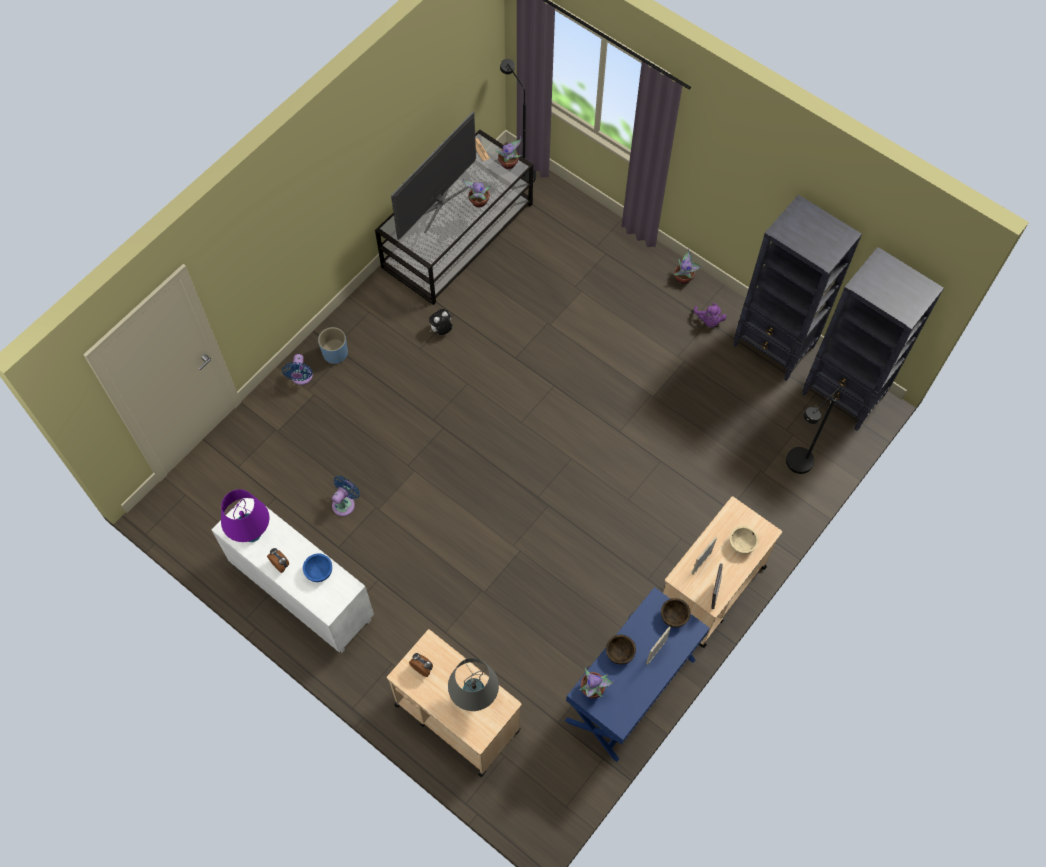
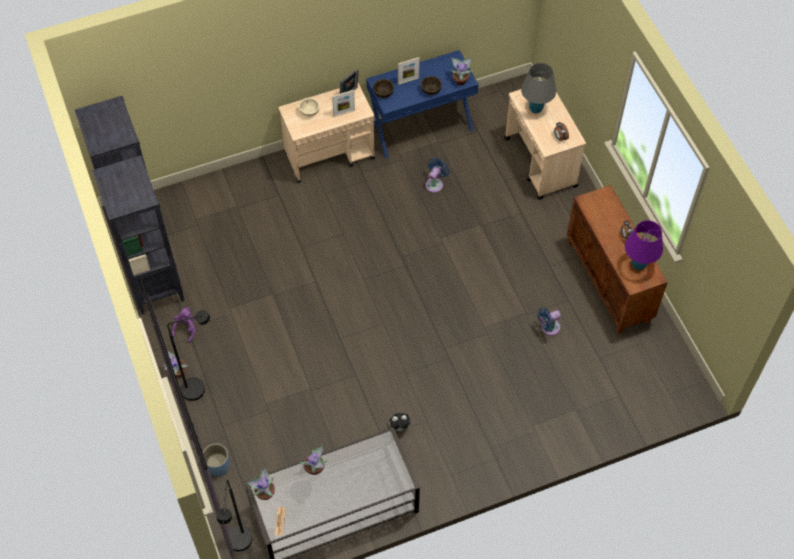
camera: 150 degrees left, 5 degrees down
white cabinet [212,498,374,654] -> brown cabinet [567,185,668,334]
blue fan [282,354,313,385] -> blue fan moved to [425,158,450,193]
blue bowl [303,554,332,582] -> none
blue planter [318,327,348,364] -> blue planter moved to [203,444,230,476]
television [391,111,476,240] -> none
black floor lamp [786,388,839,474] -> black floor lamp moved to [167,310,210,401]

